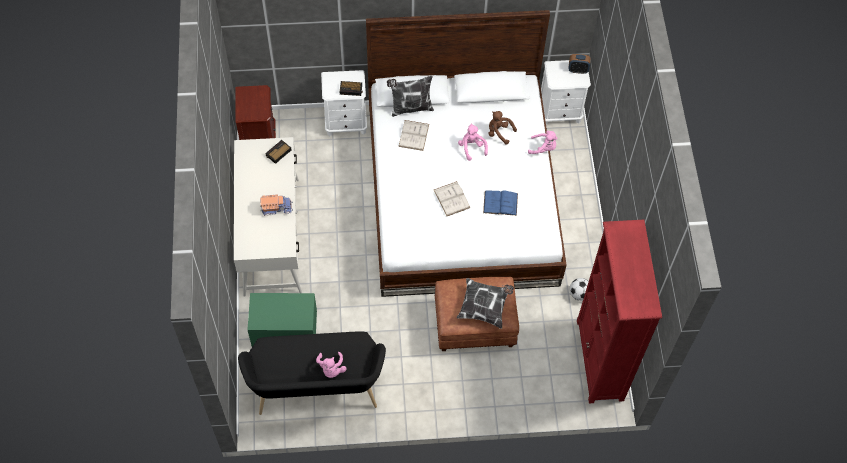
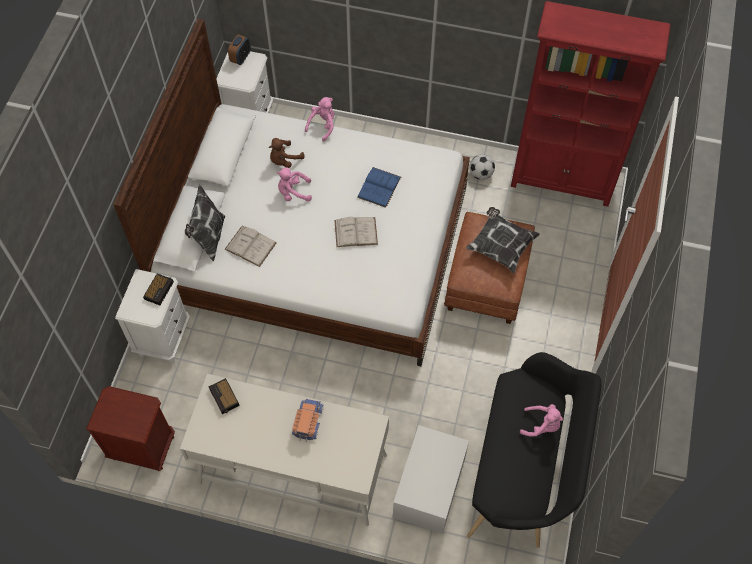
camera: 70 degrees left, 0 degrees up
green storage box [247,293,317,347] -> white storage box [393,425,469,534]

